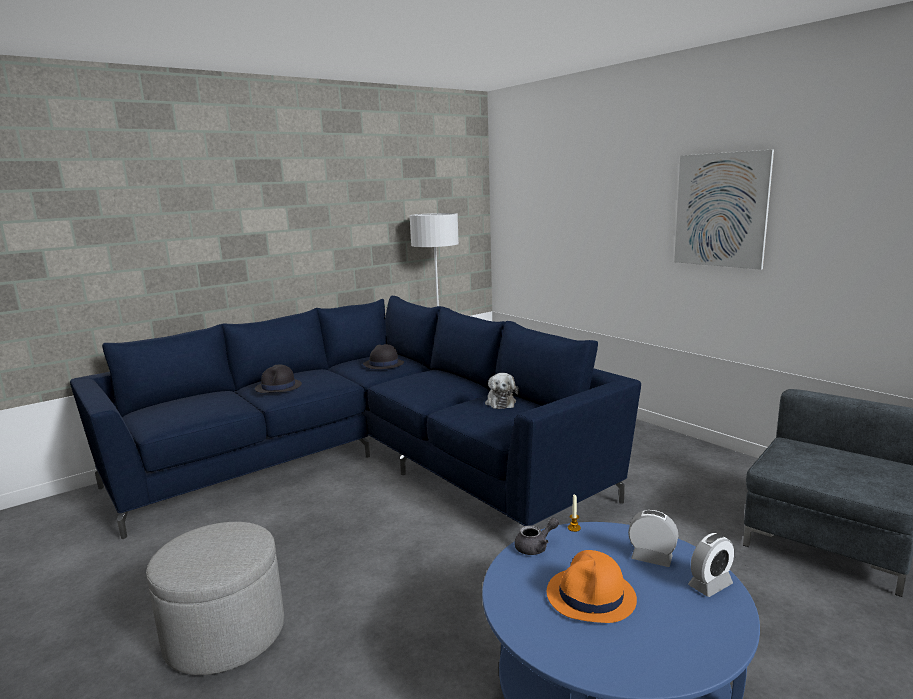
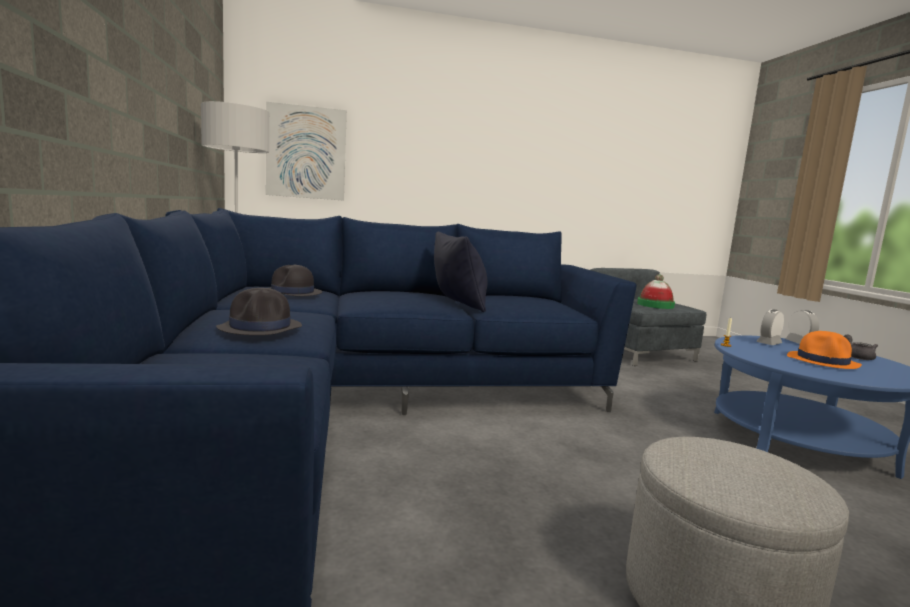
camera: 65 degrees left, 5 degrees down
plush toy [485,373,519,409] -> none
grey teapot [515,517,559,555] -> grey teapot moved to [844,334,878,360]
picture [674,150,774,270] -> picture moved to [266,101,347,201]
none -> black pillow [434,231,487,312]
none -> hat [637,274,675,309]

